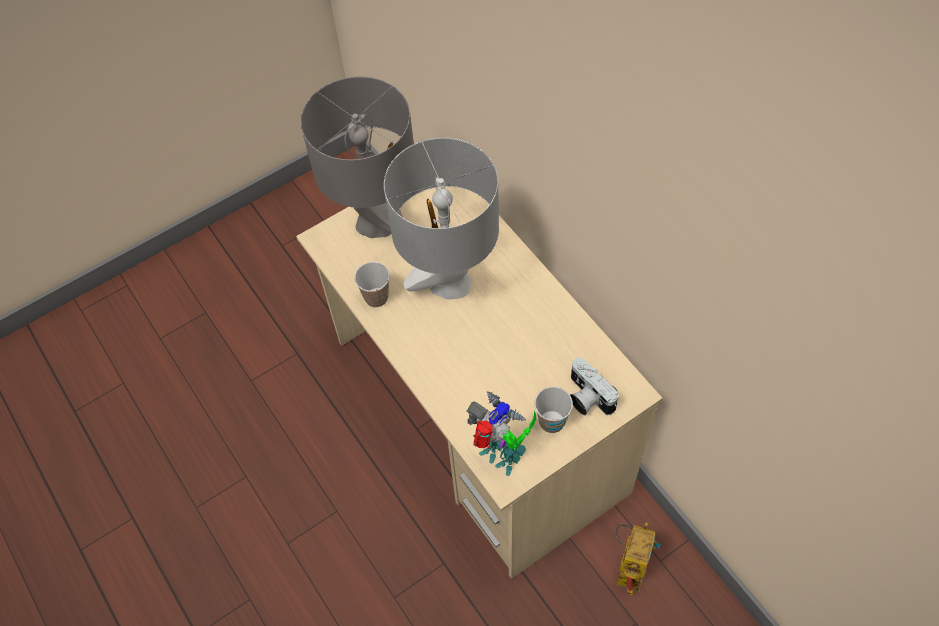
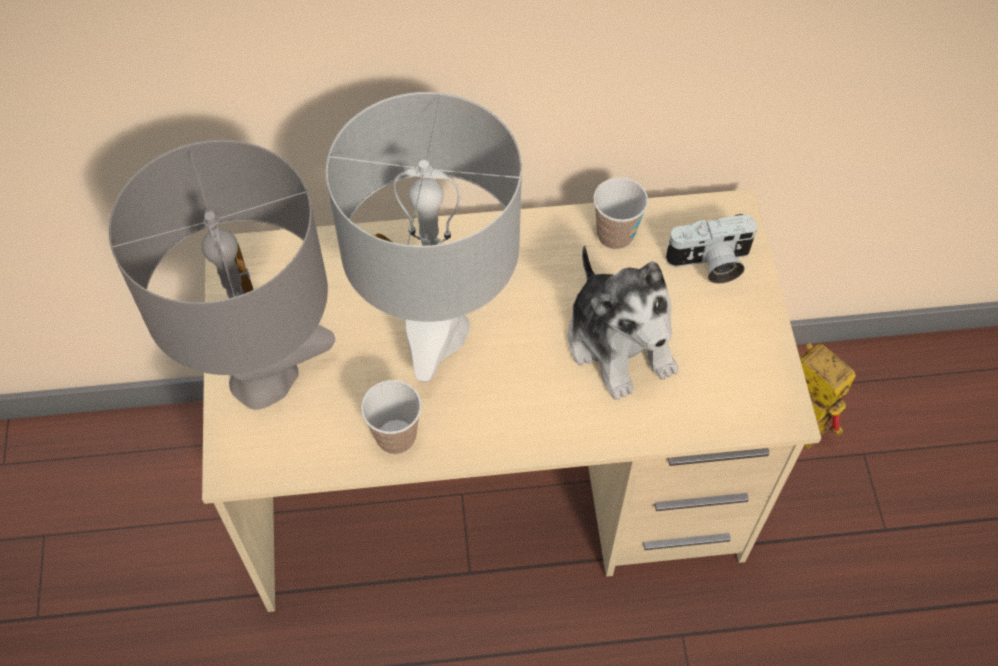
camera: 65 degrees left, 0 degrees up
toy robot [466,391,536,476] -> none
cup [534,386,573,433] -> cup moved to [593,177,648,250]
none -> plush toy [568,245,678,400]

